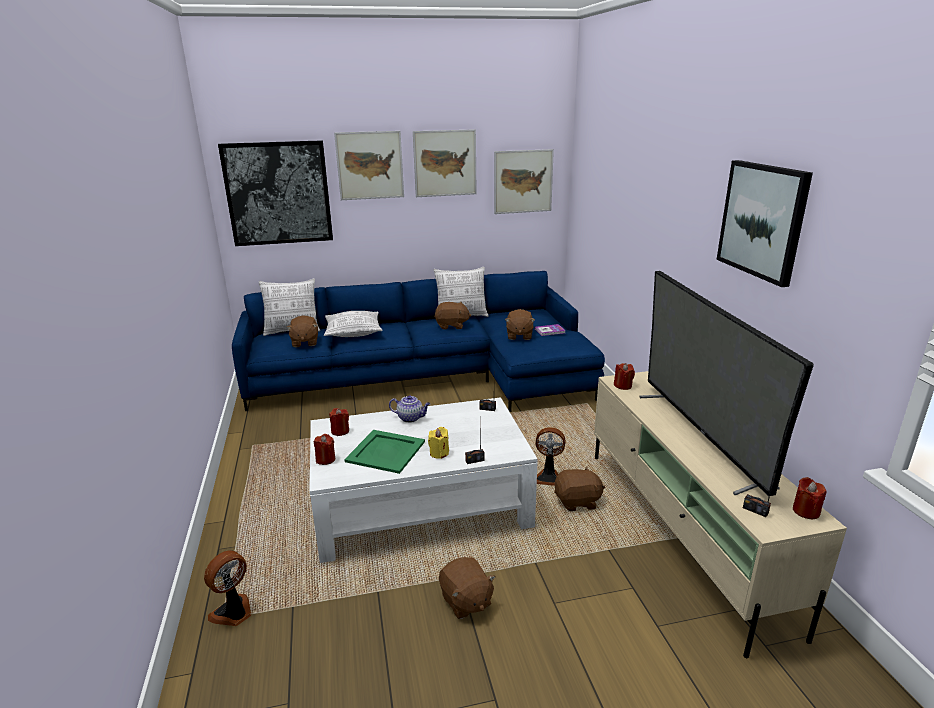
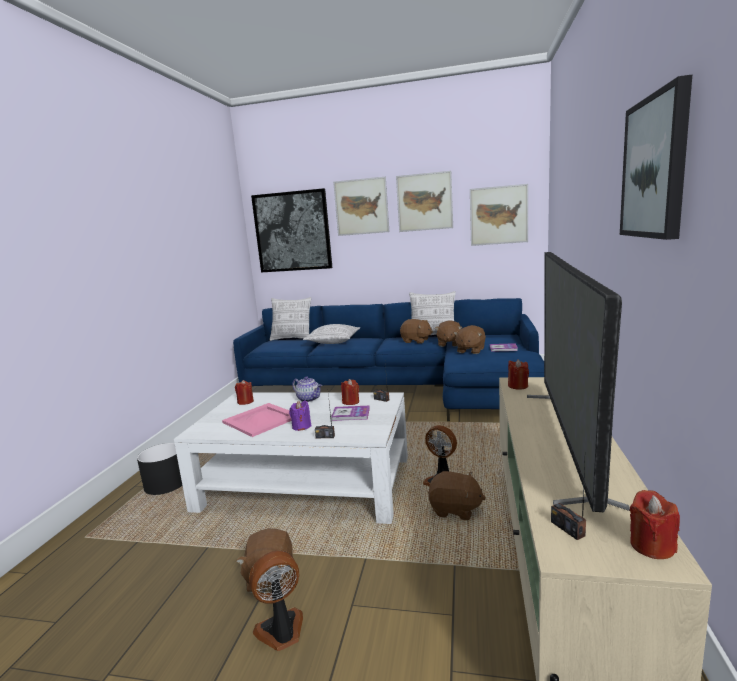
camera: 25 degrees right, 10 degrees down
fan [204,550,252,626] -> fan moved to [249,551,303,651]
brown plush toy [286,315,318,348] -> brown plush toy moved to [435,320,462,347]
red candle [313,434,335,465] -> red candle moved to [341,379,359,405]
green tray [344,430,425,474] -> pink tray [222,403,291,437]
yellow candle [428,427,449,459] -> purple candle [289,401,312,431]
none -> black planter [137,443,182,495]
none -> book [331,406,370,421]

